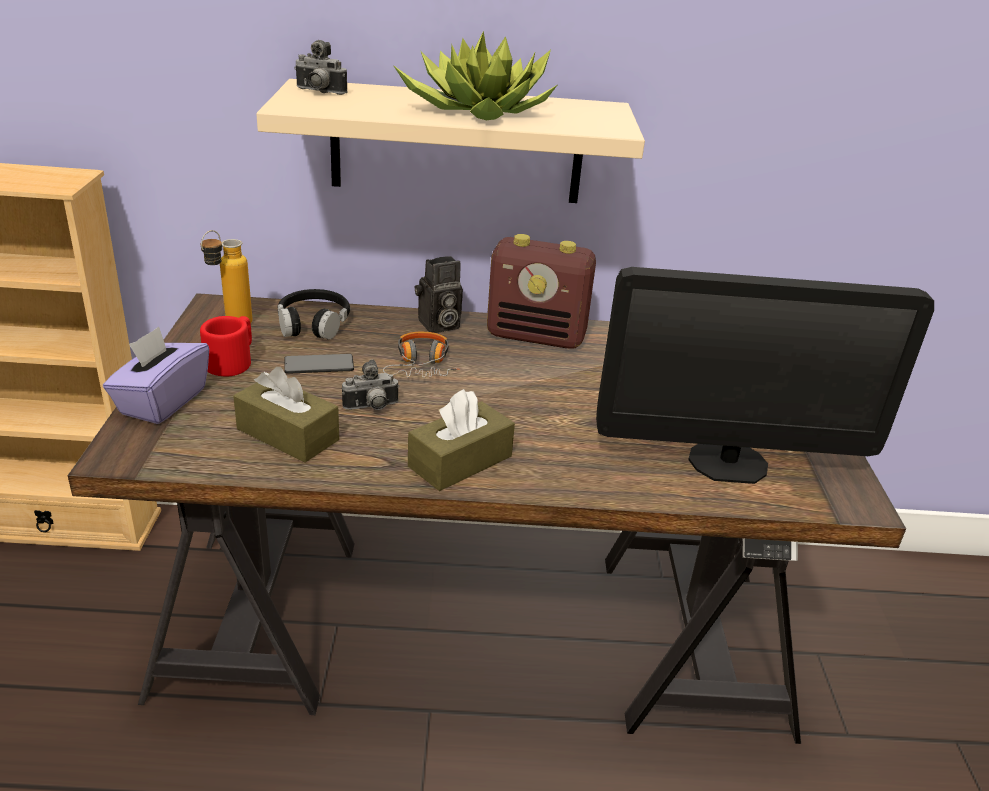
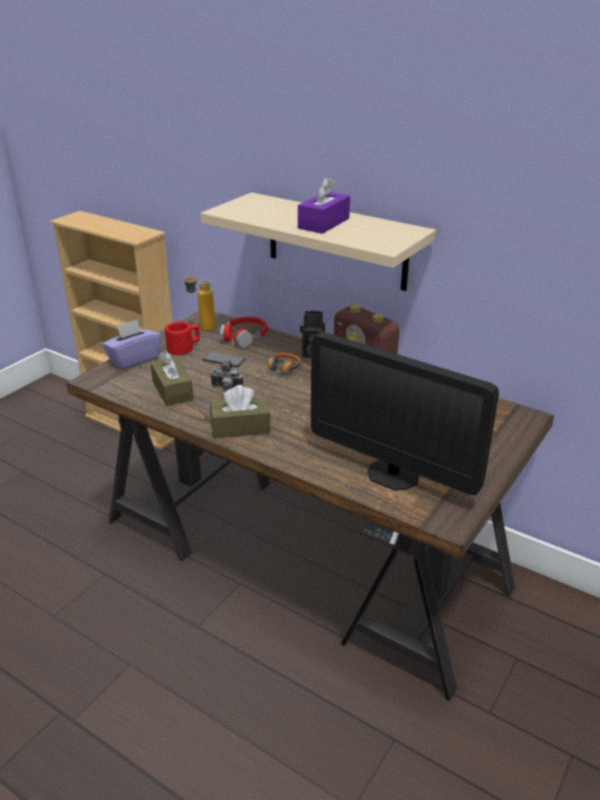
camera: 35 degrees right, 0 degrees up
black headphones [277,289,350,340] -> red headphones [220,317,268,348]
camera [294,40,347,95] -> none
potted plant [393,31,557,120] -> purple tissue box [298,177,350,234]

